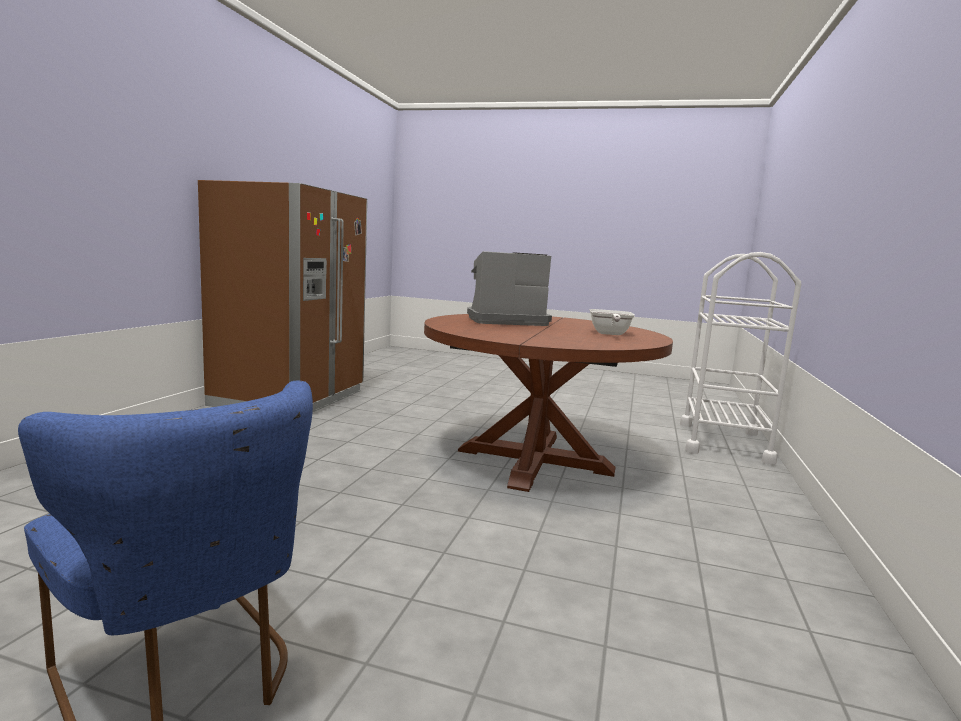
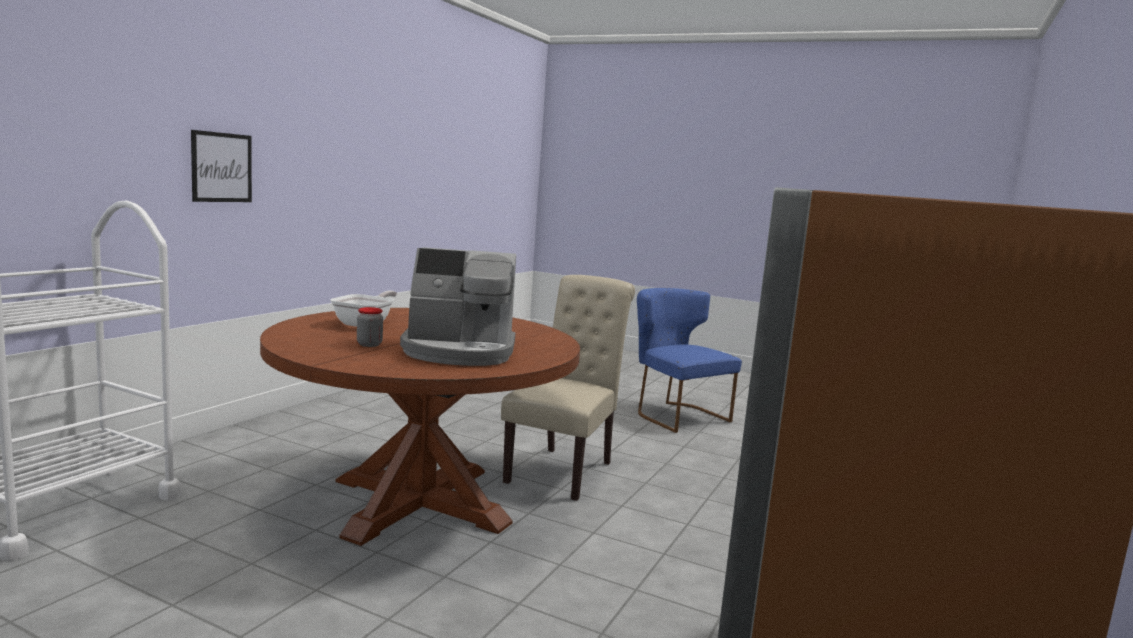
camera: 170 degrees left, 0 degrees up
none -> picture [191,130,252,202]
none -> jar [357,307,383,347]
none -> beige chair [501,275,635,501]

